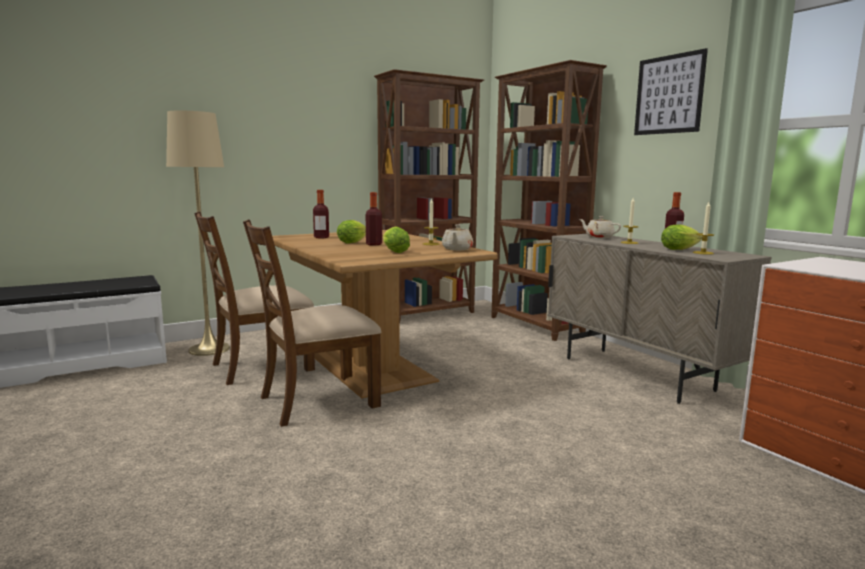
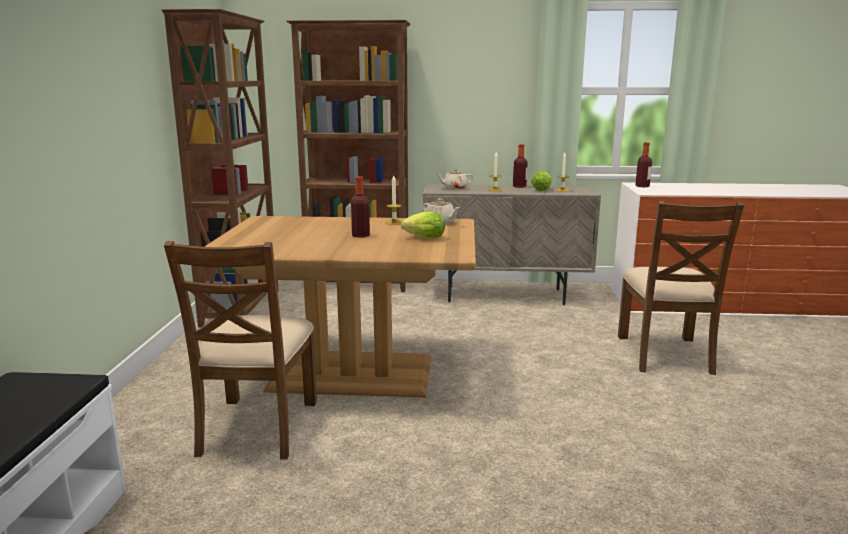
camera: 55 degrees left, 5 degrees up
beige floor lamp [166,111,230,356] -> none
brown chair [243,219,381,427] -> brown chair moved to [618,201,744,375]
bottle [313,190,329,239] -> bottle moved to [635,142,652,187]
lettuce [337,220,366,243] -> none
picture [634,48,708,135] -> none

